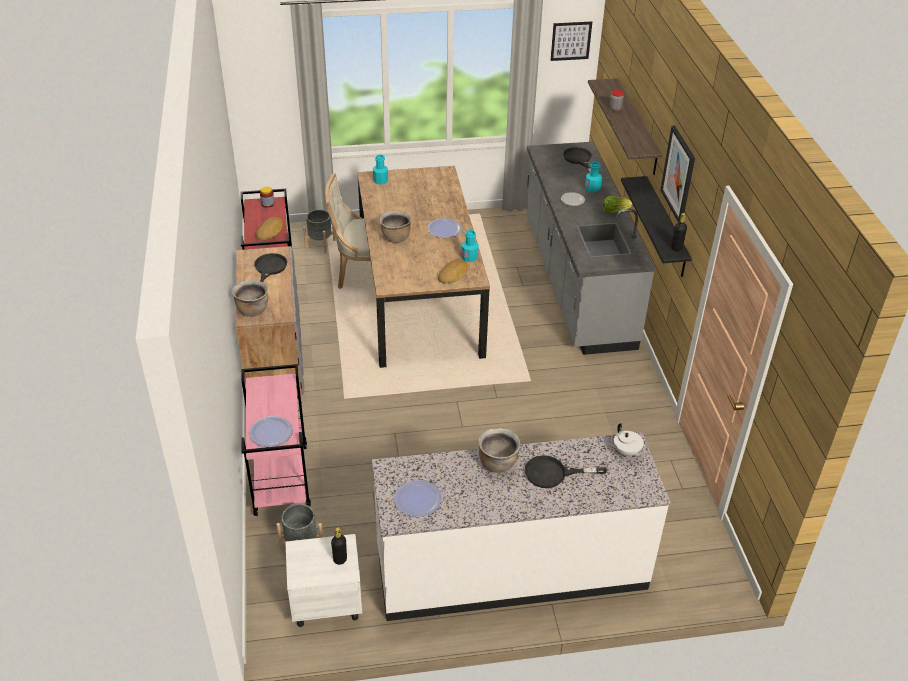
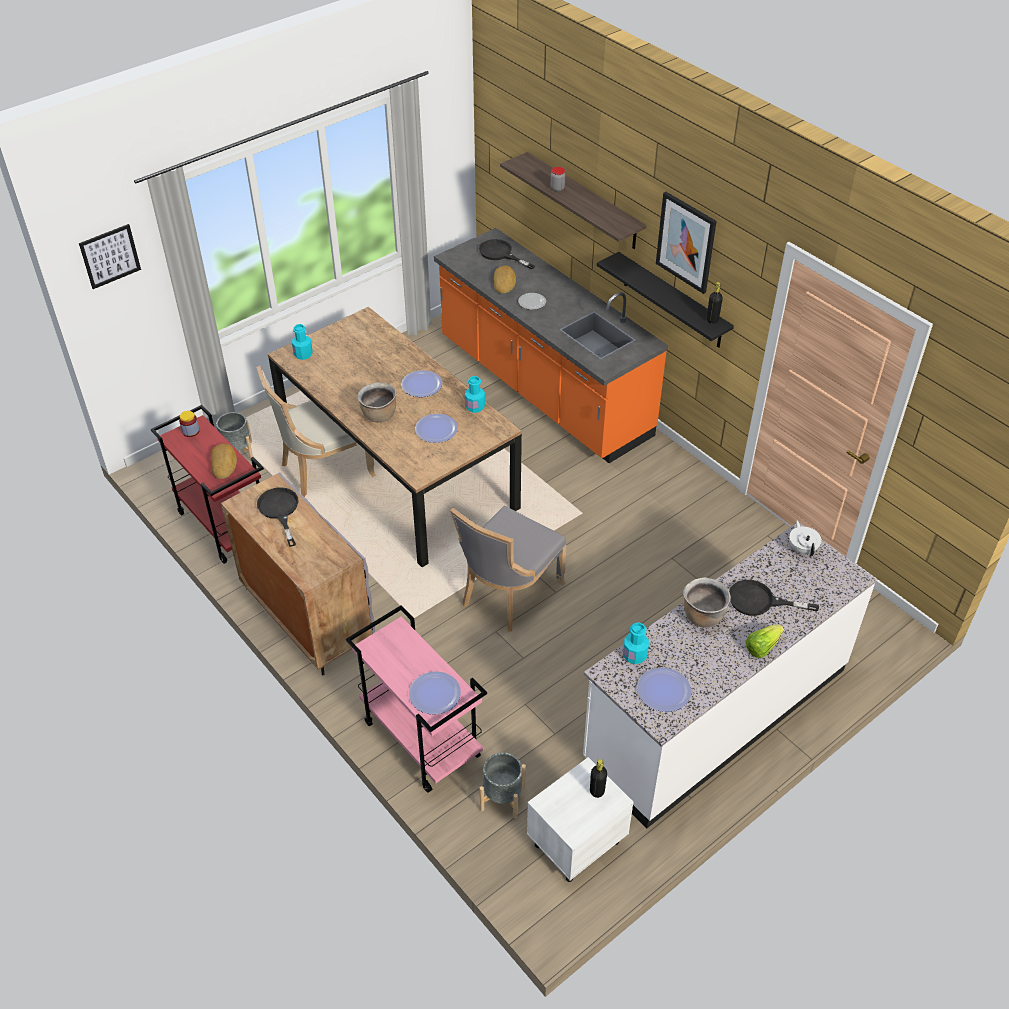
camera: 30 degrees left, 5 degrees up
brown cooking pot [232,280,268,317] -> none
bread [438,259,468,284] -> bread moved to [494,266,516,294]
black frying pan [525,455,607,488] -> black frying pan turned 45 degrees clockwise [729,580,819,616]
grey counter [527,142,655,355] -> orange counter [434,228,668,463]
picture [551,21,592,61] -> picture moved to [79,224,141,289]
turquoise bottle [585,162,602,192] -> turquoise bottle moved to [623,622,649,664]
lettuce [603,196,633,214] -> lettuce moved to [746,624,784,658]
white teapot [614,423,644,458] -> white teapot turned 135 degrees counterclockwise [789,520,822,557]
none -> plate [415,414,458,443]
none -> grey chair [450,506,567,632]

